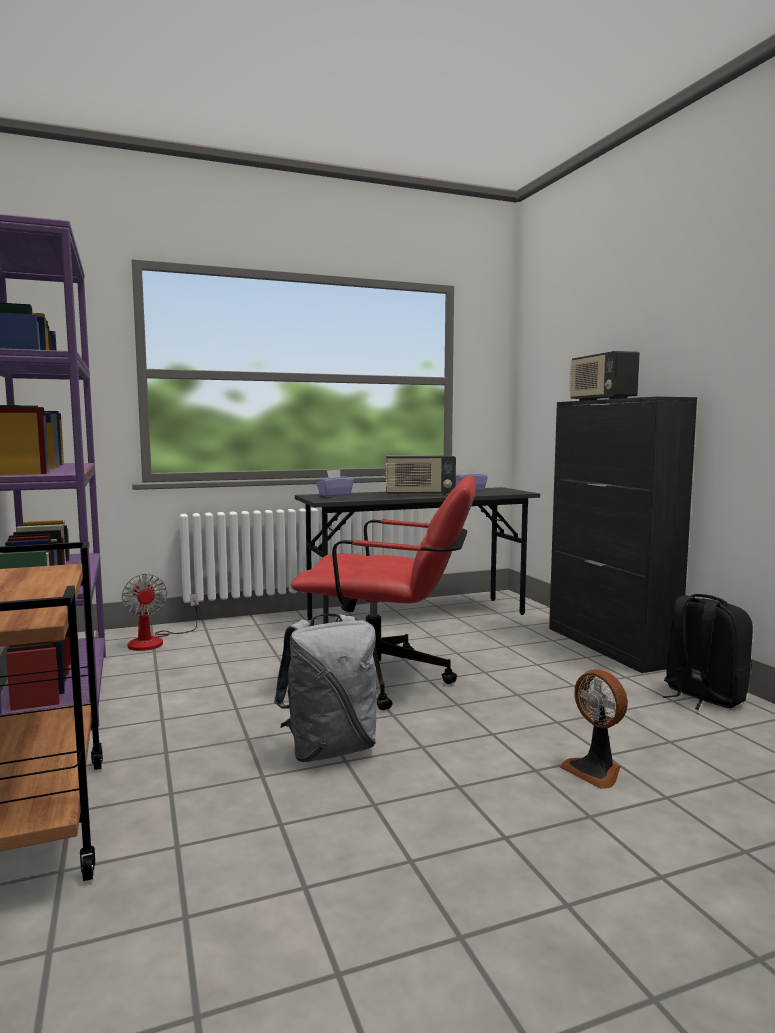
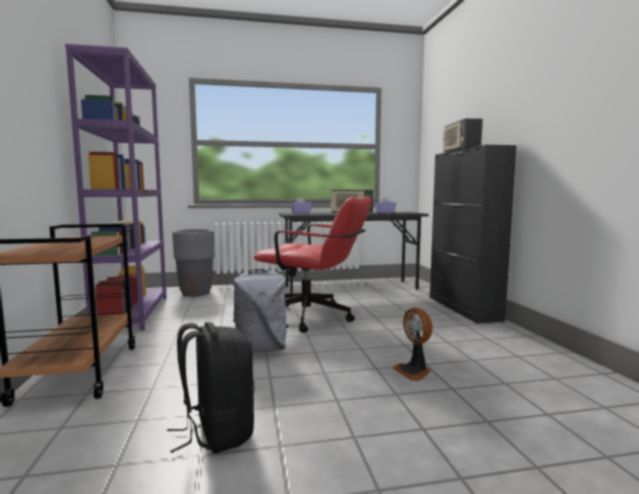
camera: 10 degrees right, 0 degrees up
fan [122,574,199,651] -> grey planter [172,229,214,297]
black backpack [662,594,753,710] -> black backpack moved to [167,322,255,453]

